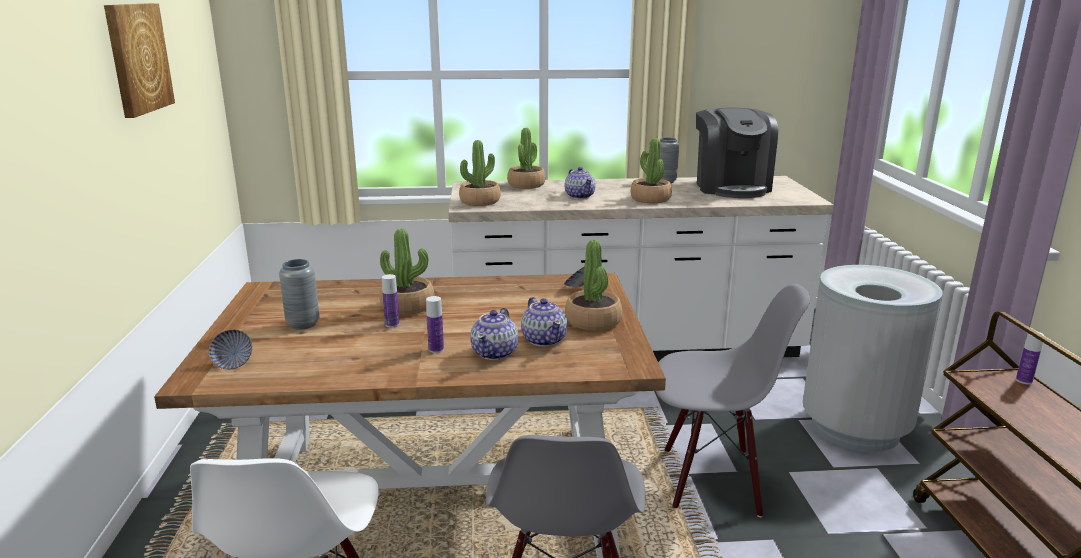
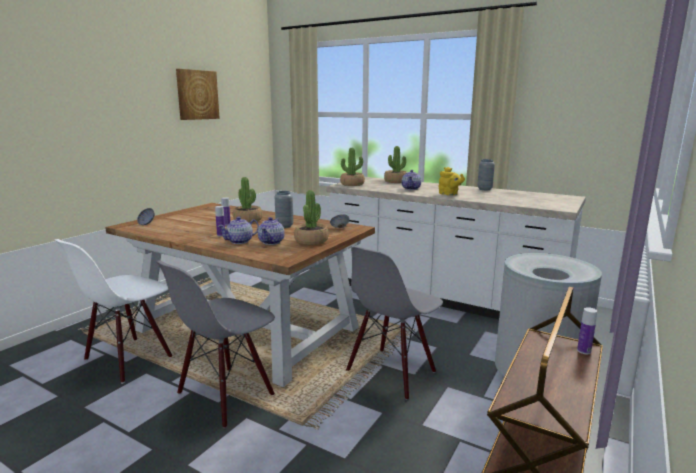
camera: 35 degrees right, 5 degrees down
grey vase [279,259,320,330] -> grey vase moved to [275,191,293,228]
potted plant [631,138,672,203] -> yellow teapot [439,167,465,196]
grey chair [656,284,810,518] -> grey chair turned 90 degrees clockwise [346,247,443,400]
coffee machine [696,108,778,198] -> none

